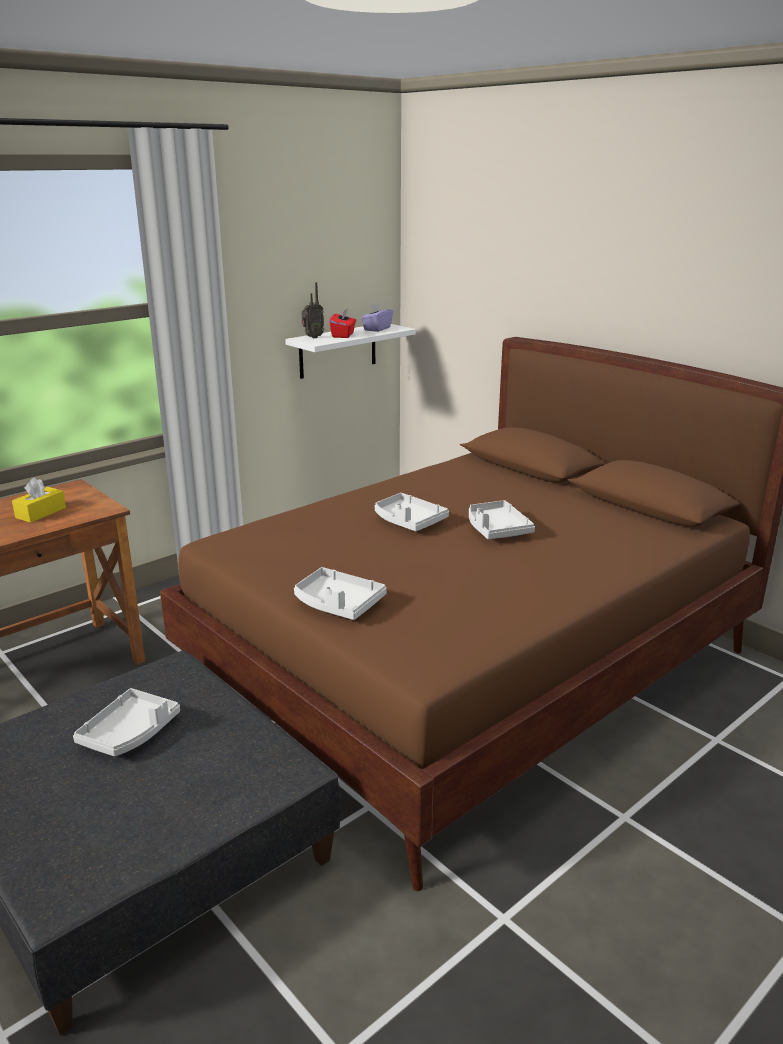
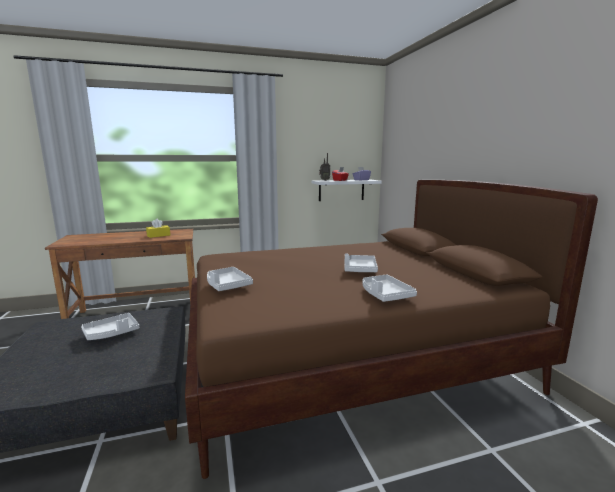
camera: 25 degrees right, 10 degrees down
white tray [375,493,449,531] -> white tray moved to [363,274,417,302]

